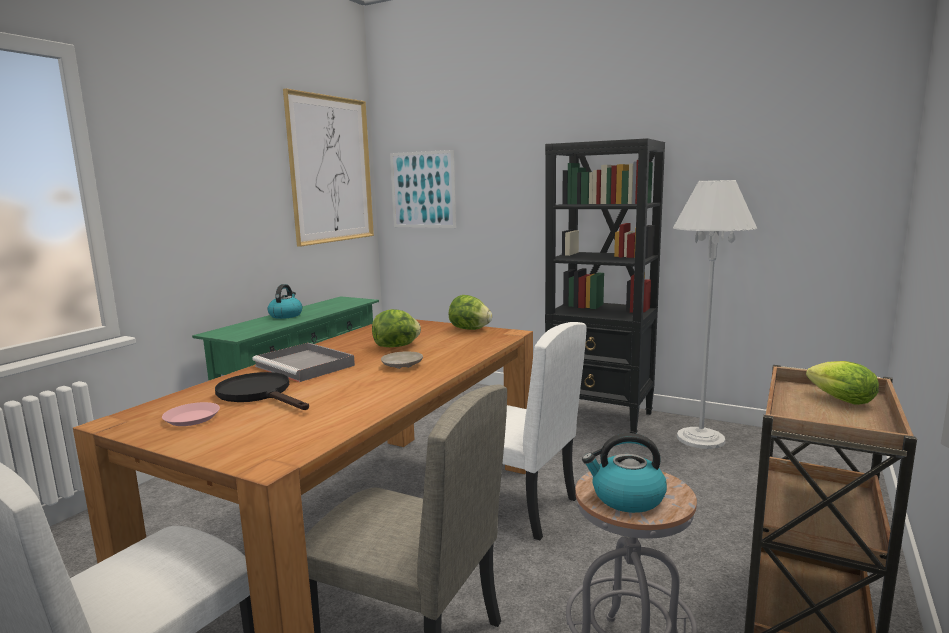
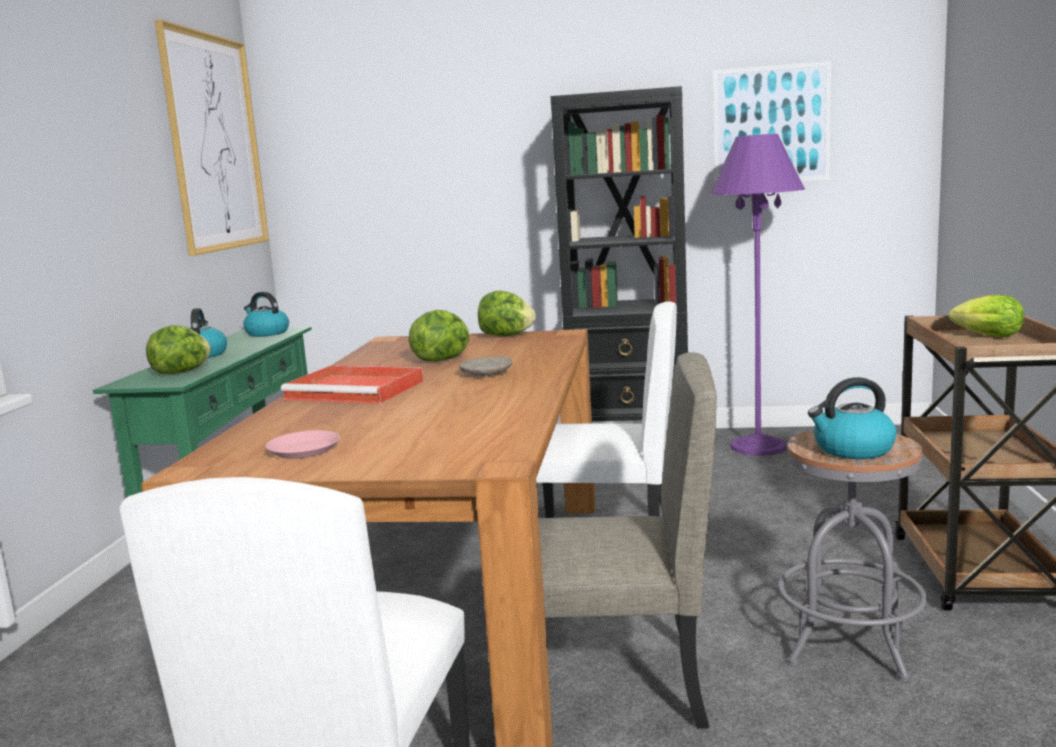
camera: 20 degrees left, 0 degrees up
black frying pan [215,372,309,410] -> none
grey tray [252,343,355,382] -> red tray [281,365,423,404]
picture [390,150,456,228] -> picture moved to [713,61,831,184]
white floor lamp [673,180,757,449] -> purple floor lamp [710,134,805,456]
none -> lettuce [146,325,211,374]
none -> kettle [243,291,289,337]

